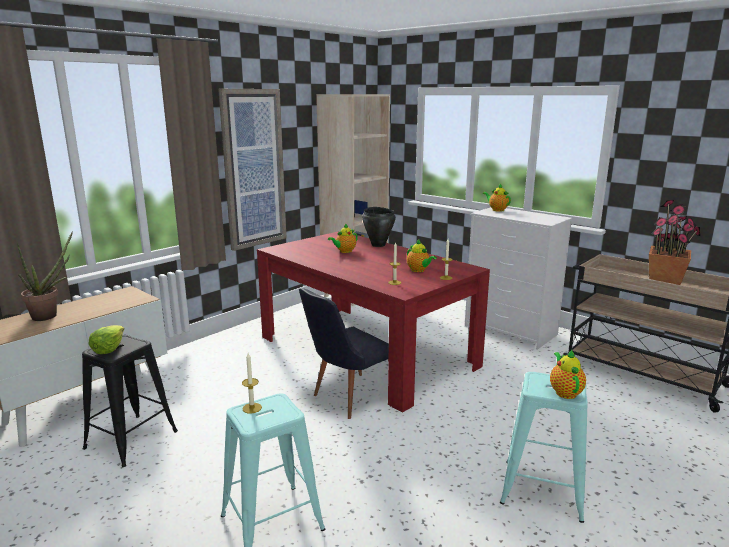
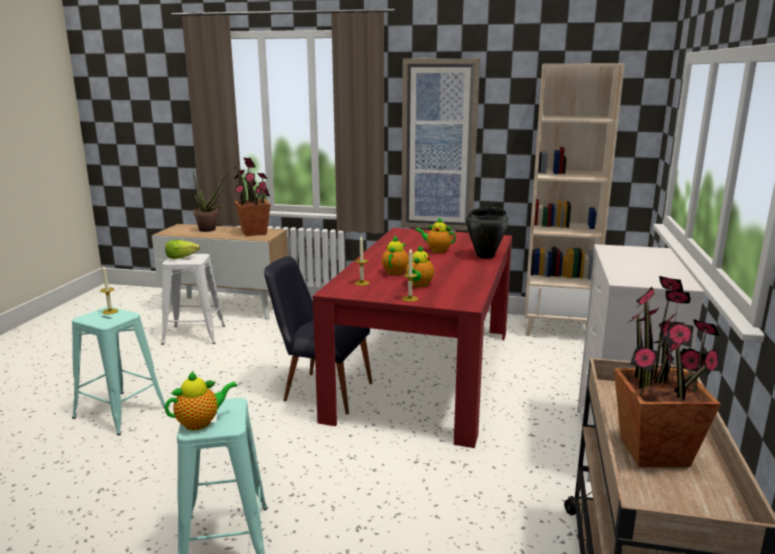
camera: 60 degrees right, 0 degrees up
black stool [82,335,178,467] -> white stool [161,254,225,345]
teapot [483,184,511,212] -> teapot moved to [382,235,409,275]
none -> potted plant [234,158,271,236]

